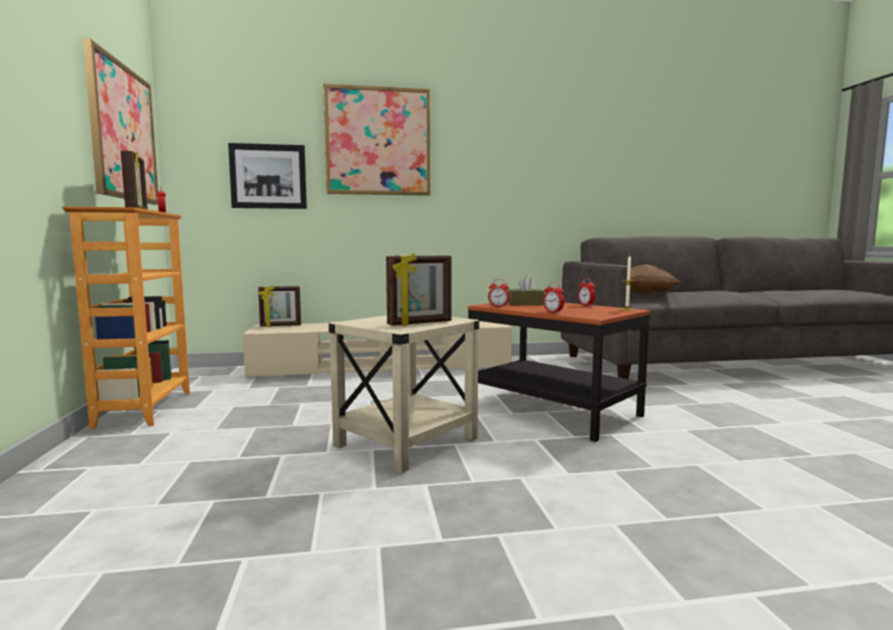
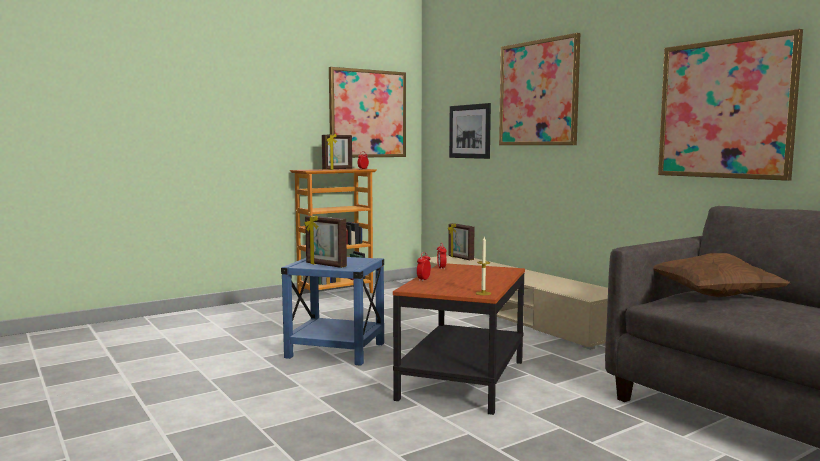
camera: 65 degrees right, 0 degrees up
beige side table [329,315,479,473] -> blue side table [281,257,384,366]
brown tissue box [508,276,544,305] -> none
alarm clock [578,278,596,306] -> none
none -> picture [658,29,803,181]

